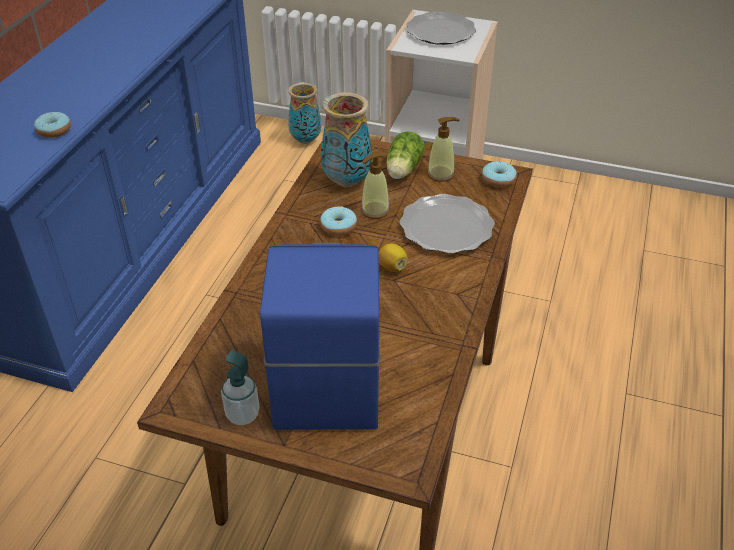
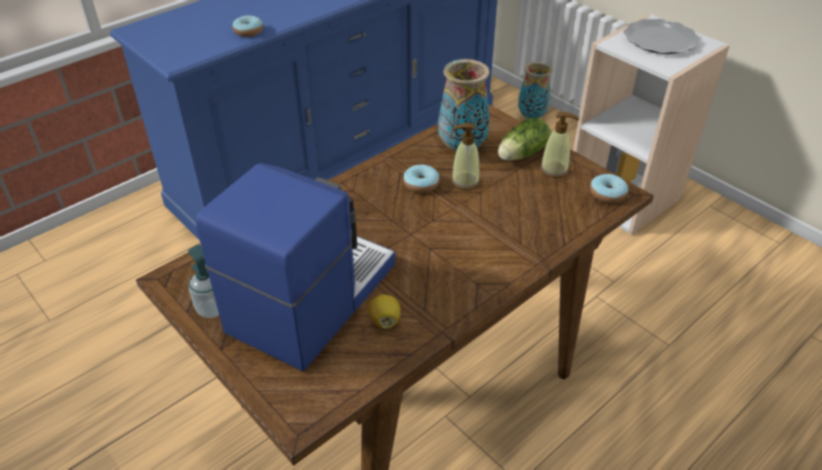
camera: 30 degrees right, 0 degrees up
lemon [379,244,408,272] -> lemon moved to [368,294,401,329]
plate [400,194,495,254] -> none

